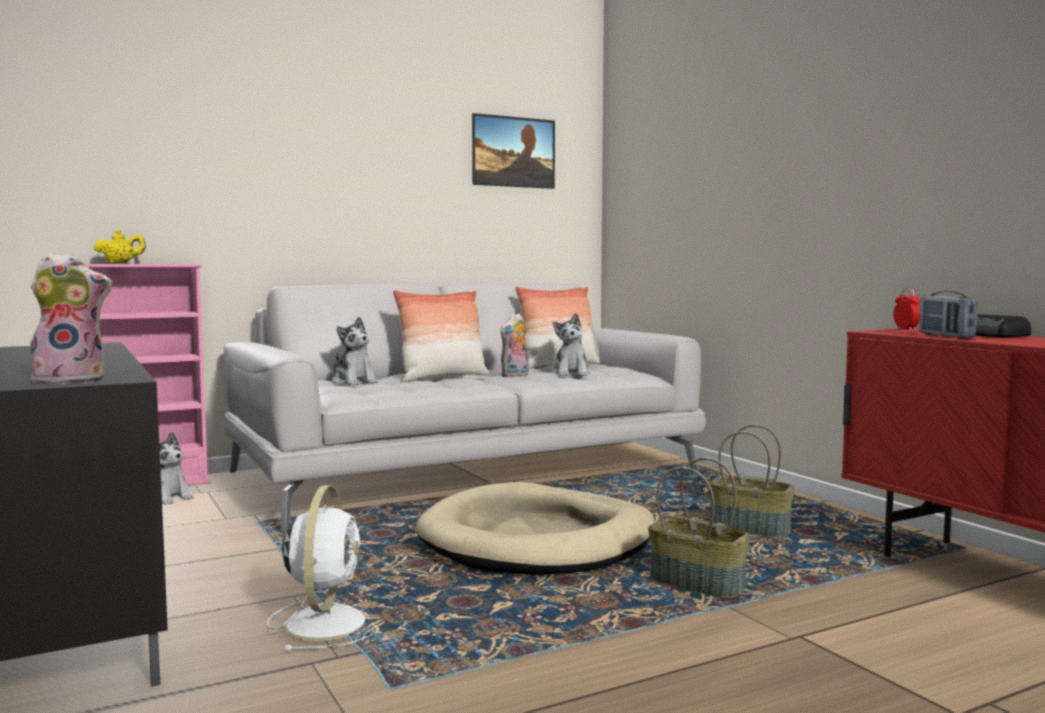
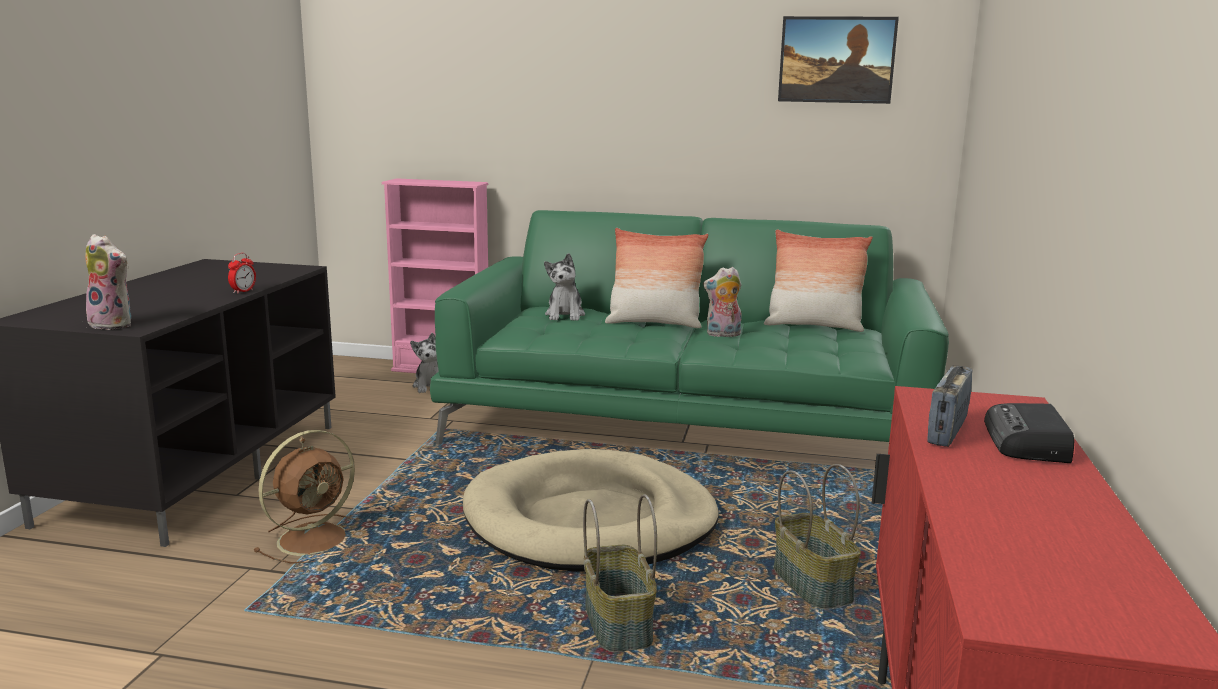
camera: 40 degrees right, 10 degrees up
yellow teapot [94,230,146,263] -> none
grey sofa [224,283,706,531] -> green sofa [430,210,949,444]
white fan [267,485,373,651] -> brown fan [253,430,355,564]
plush toy [552,313,590,376] -> none
alarm clock [893,289,920,331] -> alarm clock moved to [228,253,256,294]

